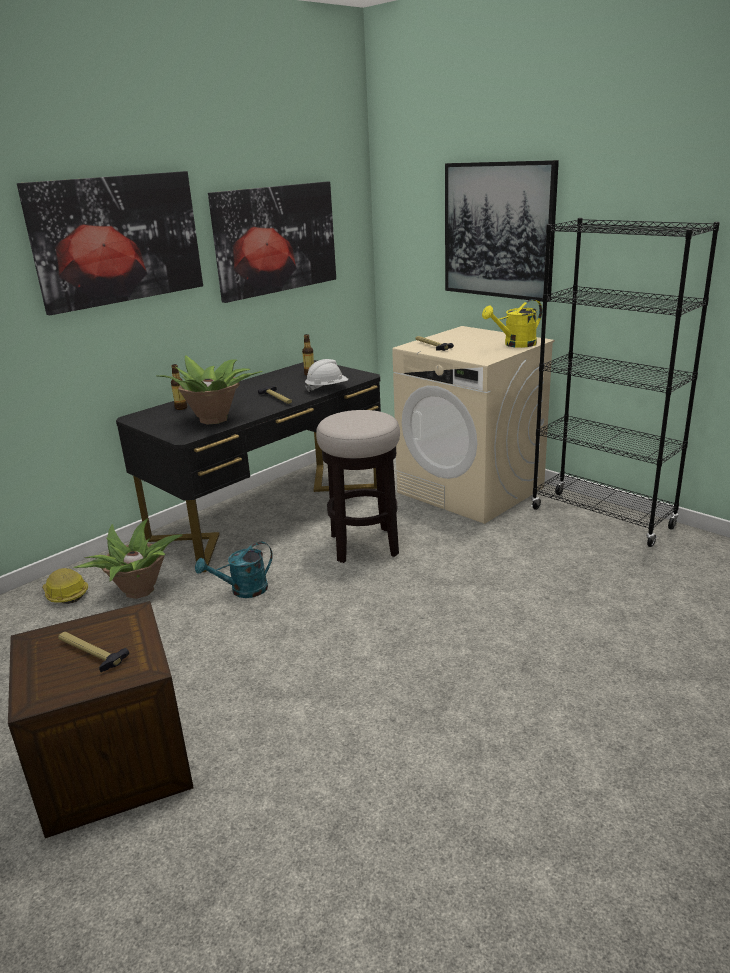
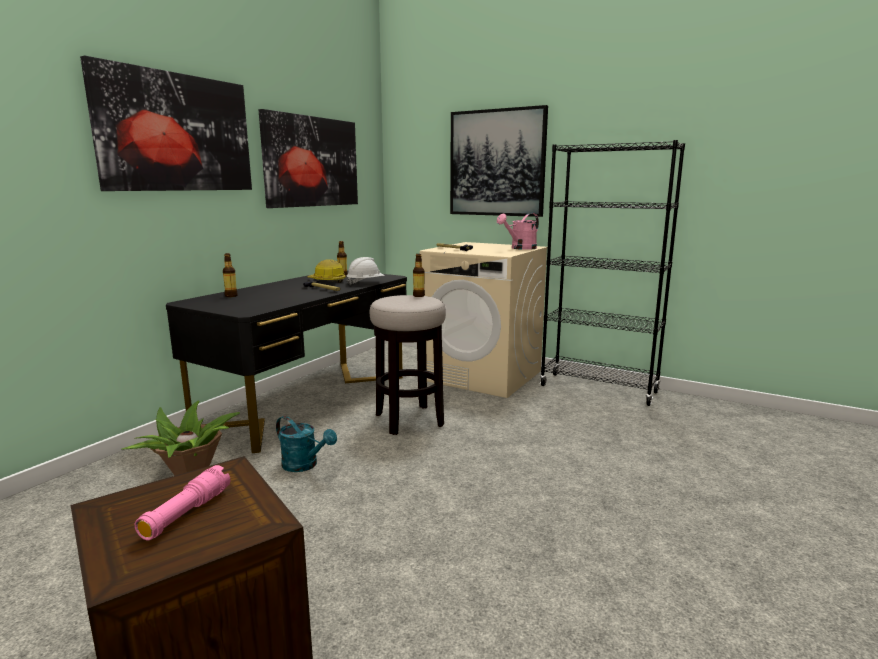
camera: 15 degrees left, 10 degrees down
hard hat [42,568,88,604] -> hard hat moved to [307,259,346,283]
hammer [58,632,129,672] -> pink flashlight [135,465,230,540]
potted plant [157,355,263,425] -> none
turquoise watering can [195,542,273,598] -> turquoise watering can turned 105 degrees counterclockwise [276,416,337,472]
yellow watering can [482,299,542,348] -> pink watering can [497,213,539,250]
none -> bottle [413,254,425,297]

